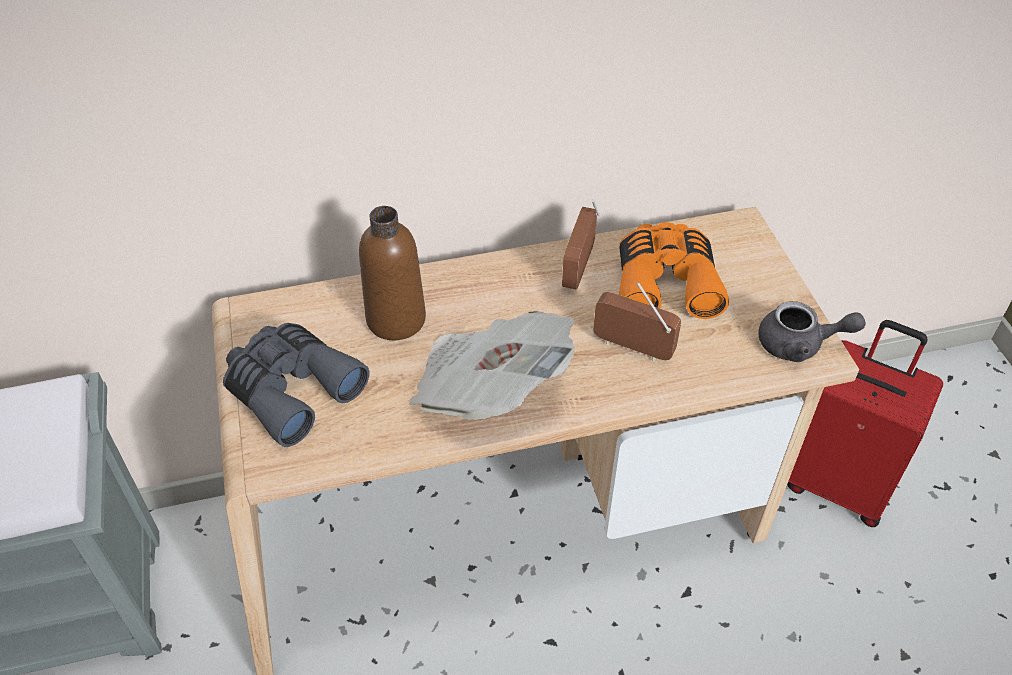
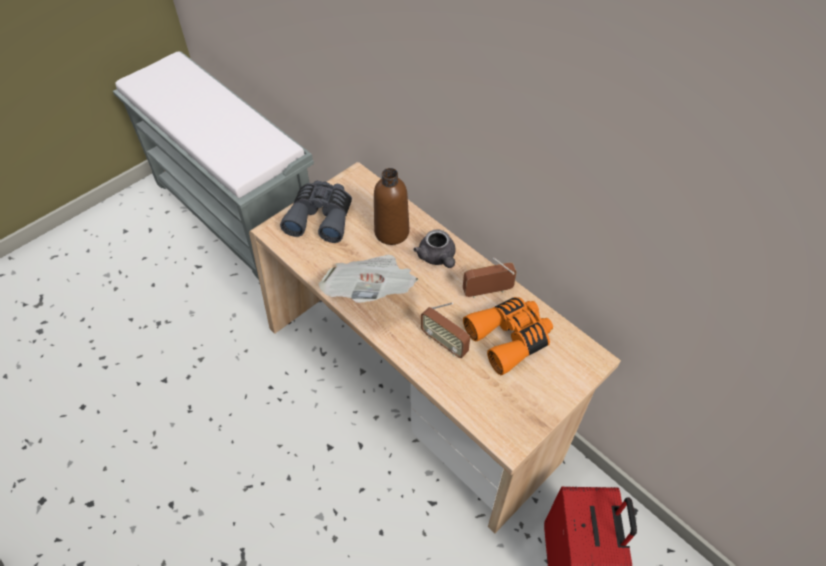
camera: 60 degrees right, 5 degrees up
radio [593,282,681,361] -> radio turned 135 degrees clockwise [421,302,470,358]
grey teapot [758,301,866,362] -> grey teapot moved to [413,229,456,268]

